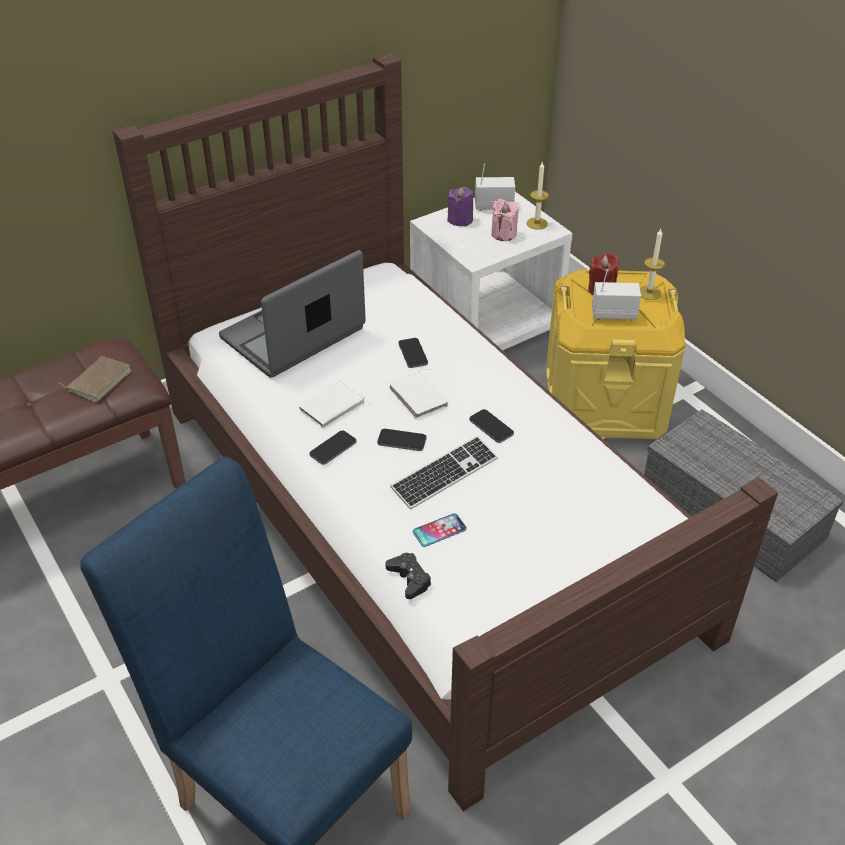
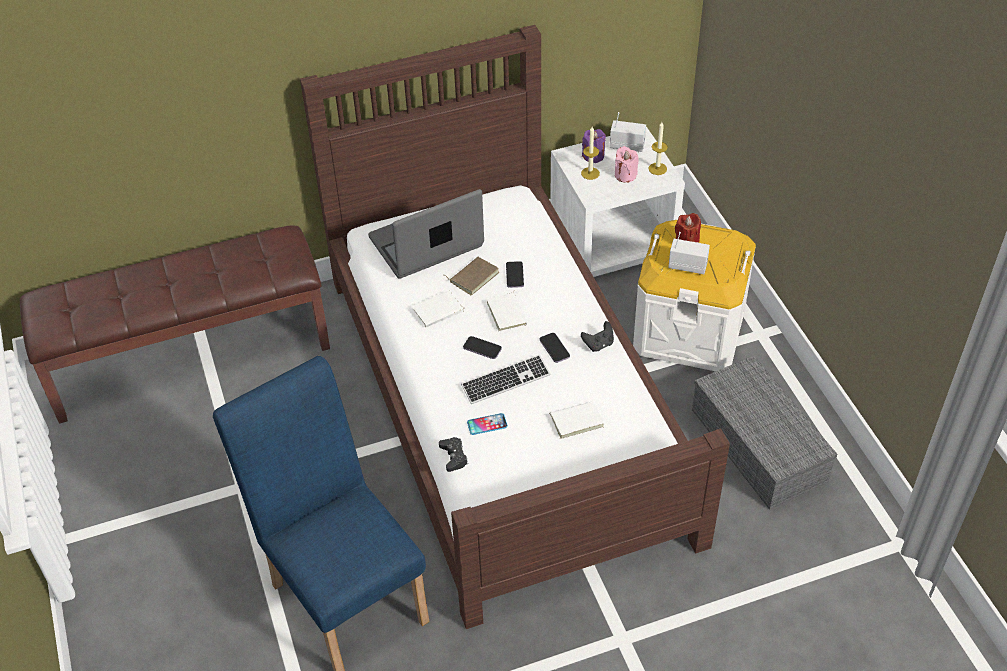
camera: 15 degrees right, 5 degrees up
brown book [59,356,131,402] -> brown book moved to [444,257,499,295]
phone [309,430,357,465] -> none
yellow storage box [546,270,685,439] -> white storage box [633,220,756,371]
candle [640,229,665,300] -> candle moved to [581,127,600,180]
none -> white book [547,401,604,439]
none -> black game controller [581,321,614,352]

